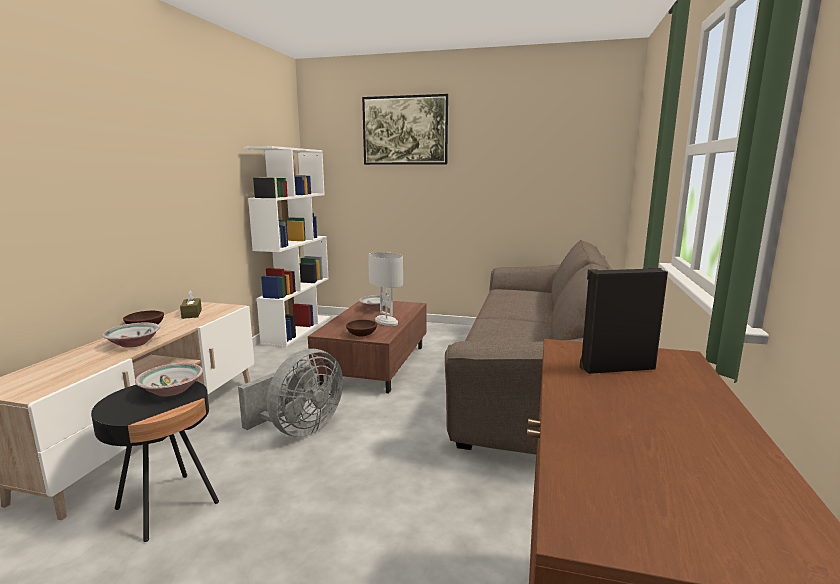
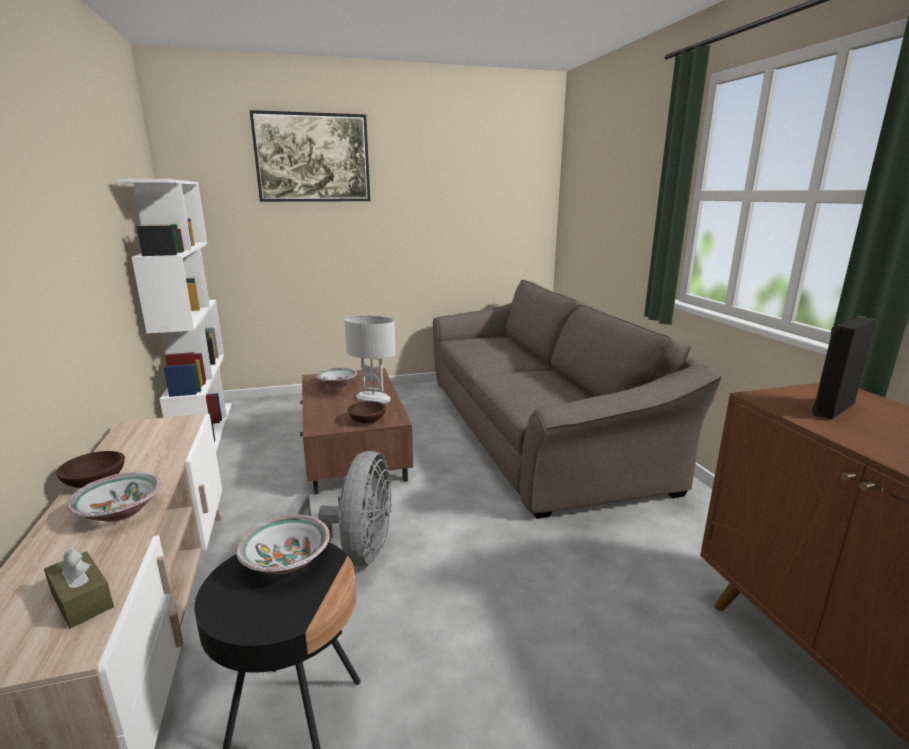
camera: 30 degrees left, 5 degrees up
brown tissue box [180,290,202,319] -> brown tissue box moved to [44,548,114,628]

